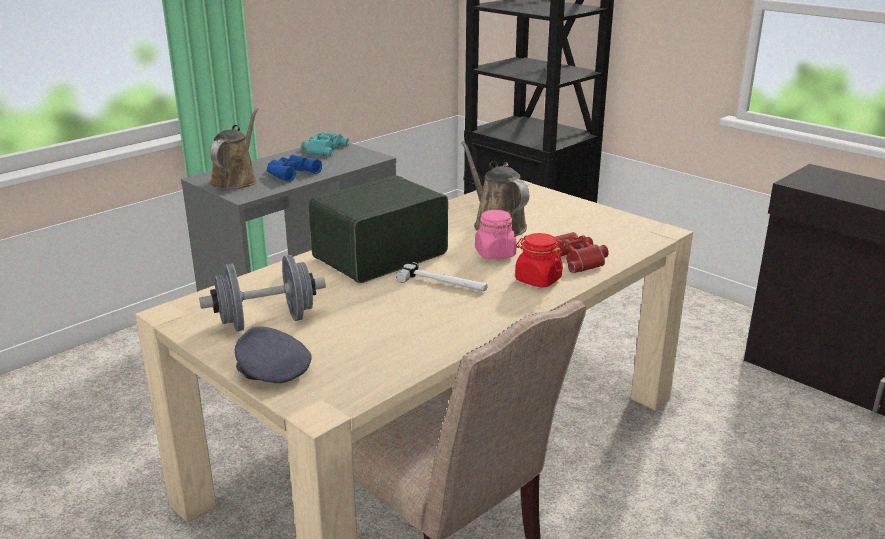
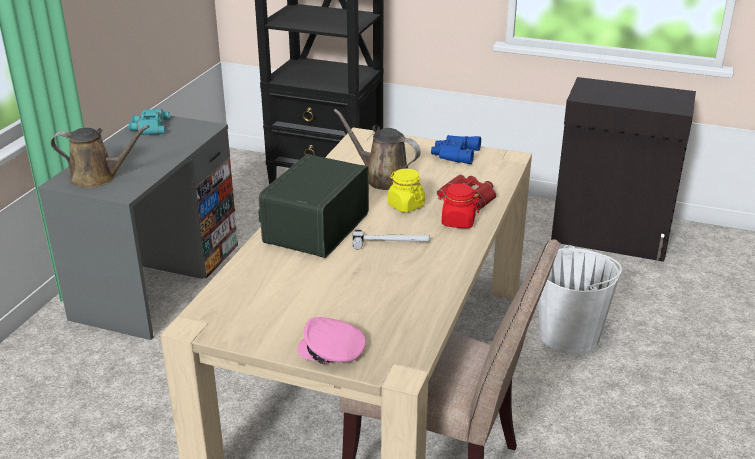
camera: 25 degrees left, 5 degrees up
grey dumbbell [199,255,326,331] -> none
brown watering can [210,108,258,190] -> brown watering can turned 105 degrees clockwise [50,125,150,188]
grey cap [235,327,312,383] -> pink cap [297,317,366,364]
blue binoculars [267,154,322,182] -> blue binoculars moved to [431,135,481,164]
pink jar [475,210,517,260] -> yellow jar [387,169,425,213]
none -> white bucket [539,245,622,354]

